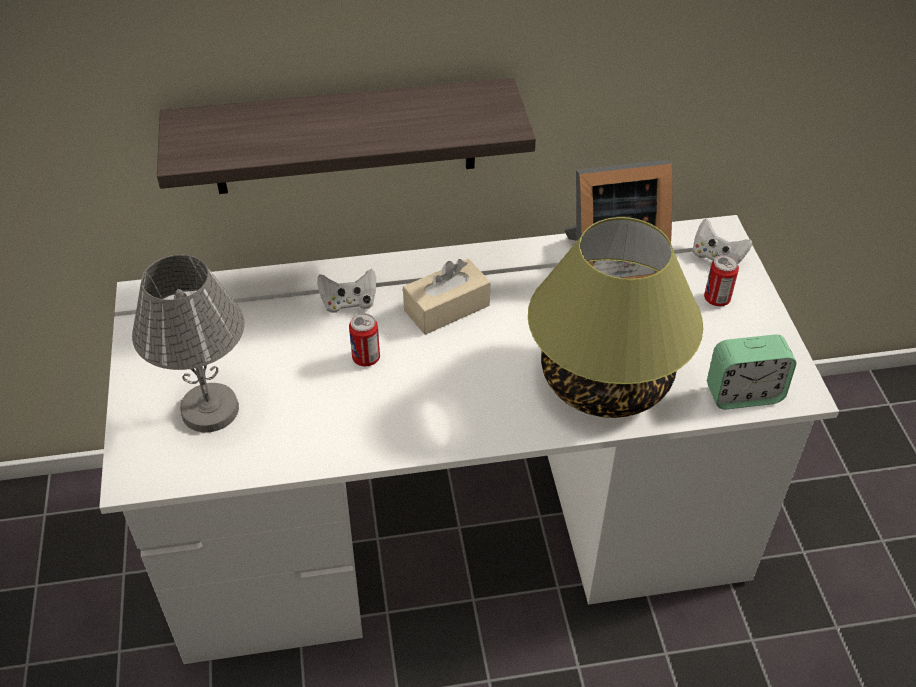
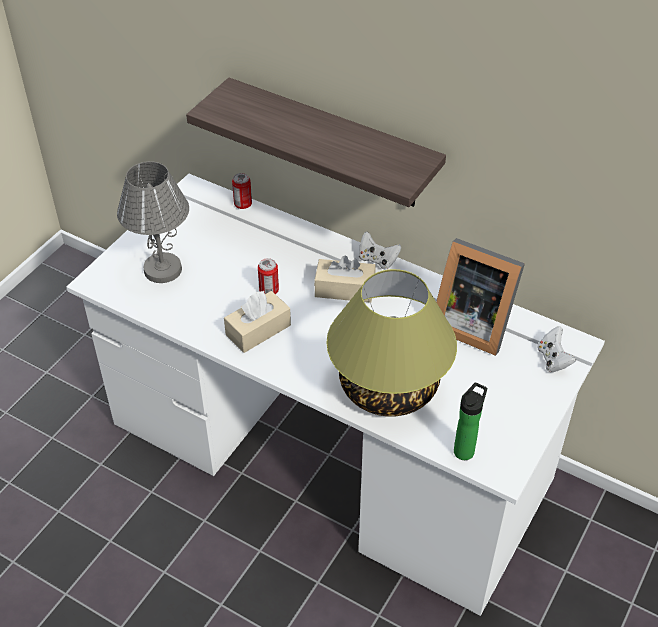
camera: 40 degrees right, 0 degrees up
white game controller [317,269,376,313] -> white game controller moved to [359,231,401,269]
can [704,255,739,306] -> can moved to [232,173,252,209]
alarm clock [707,334,797,409] -> bottle [454,383,487,460]
none -> beige tissue box [224,290,291,353]

